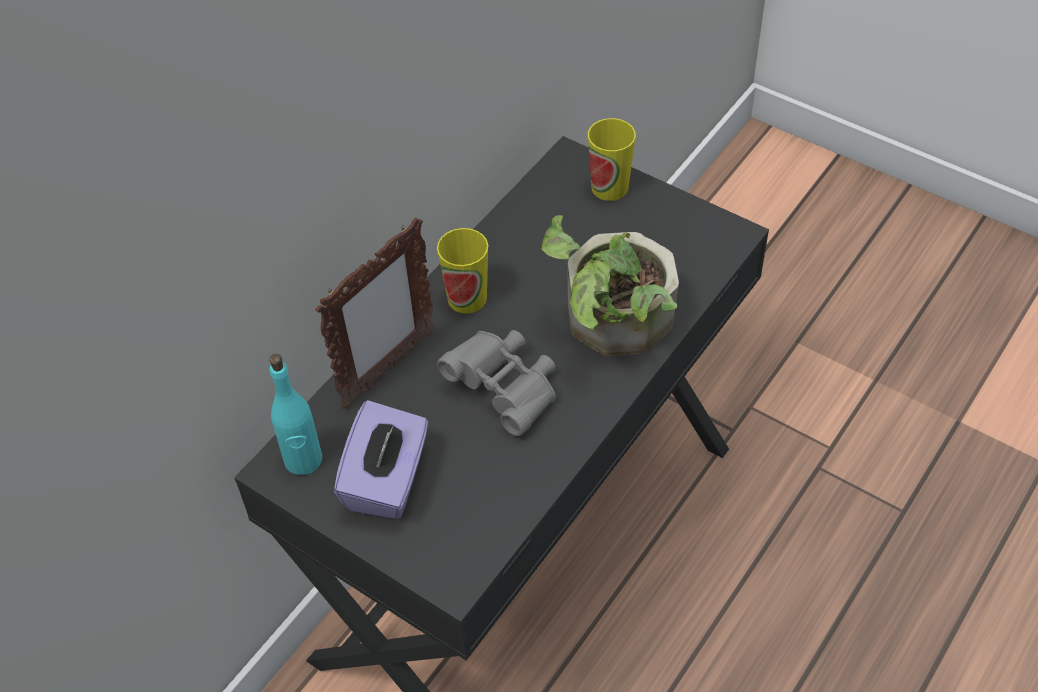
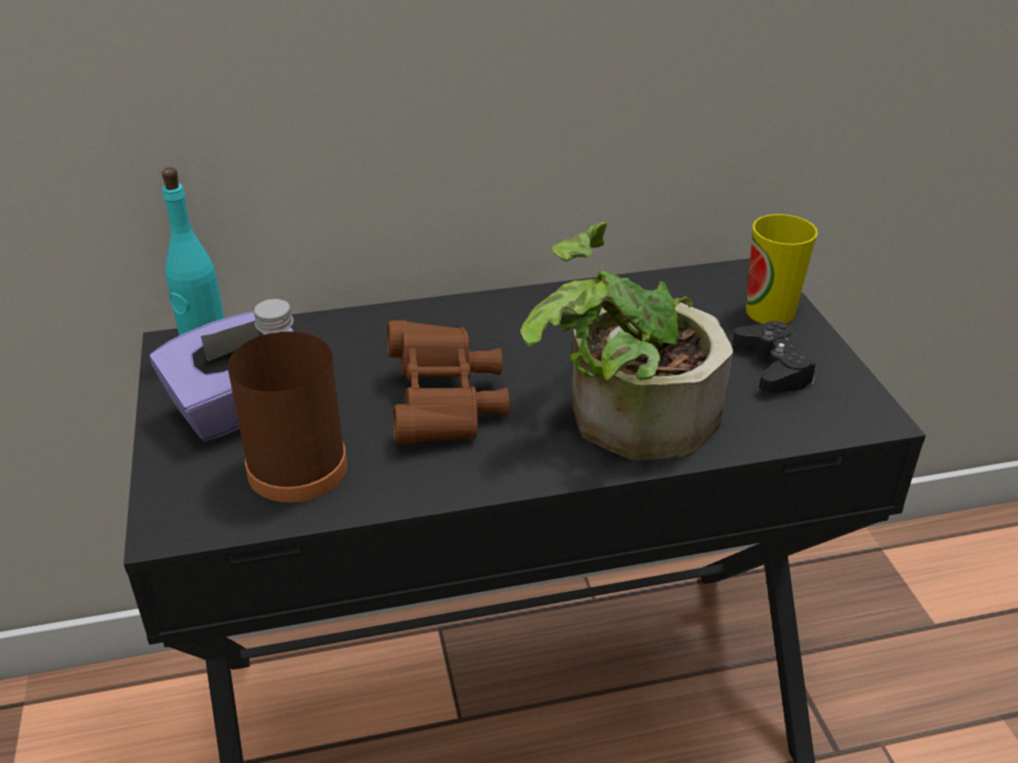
camera: 40 degrees right, 15 degrees down
picture frame [315,217,435,409] -> none
cup [437,228,488,314] -> none
grey binoculars [437,330,556,436] -> brown binoculars [387,320,509,444]
none -> brown bottle [228,299,347,503]
none -> black game controller [733,321,816,393]

